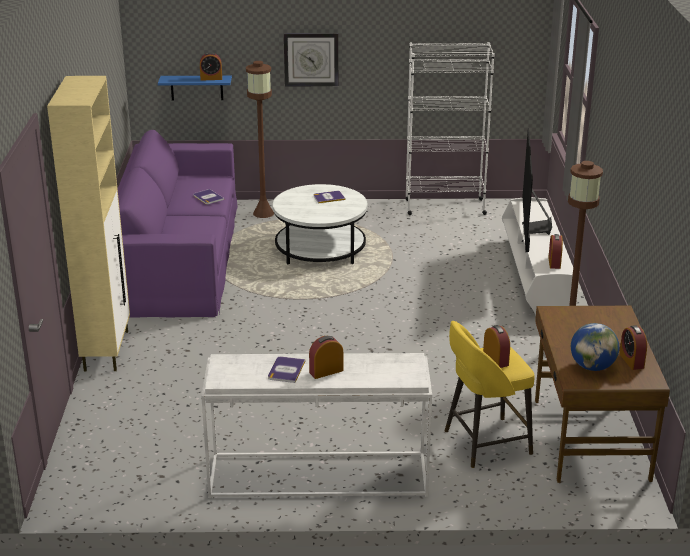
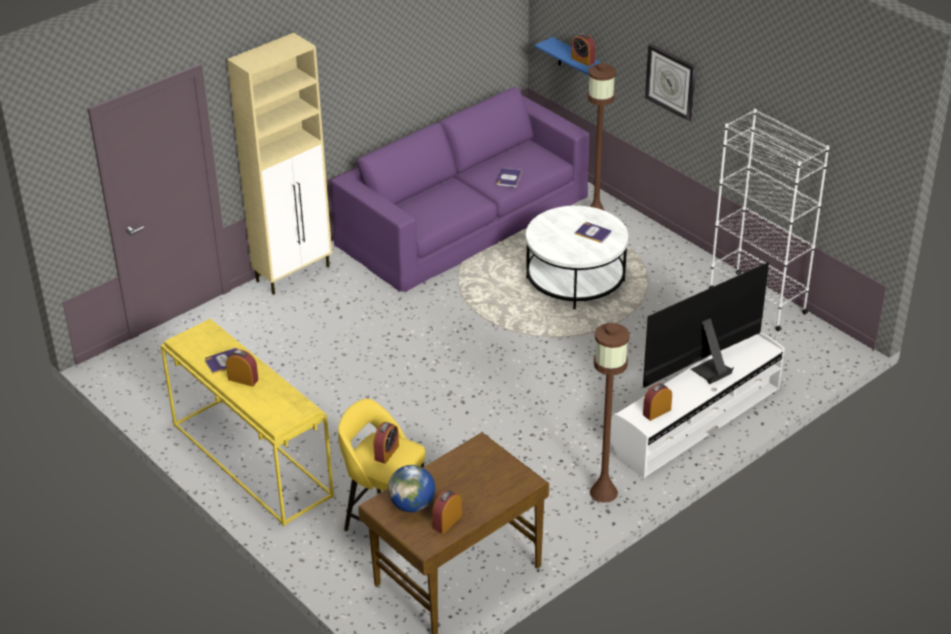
camera: 50 degrees right, 10 degrees up
white console table [201,353,432,498] -> yellow console table [160,319,334,526]

